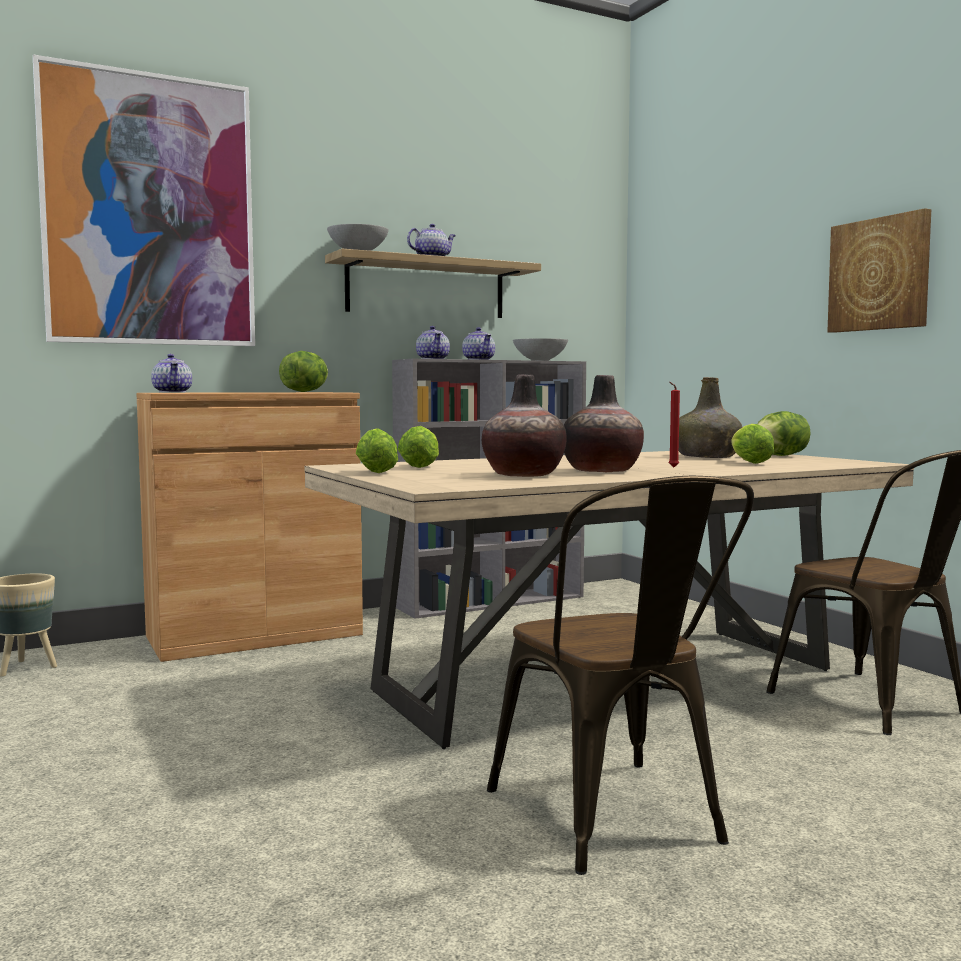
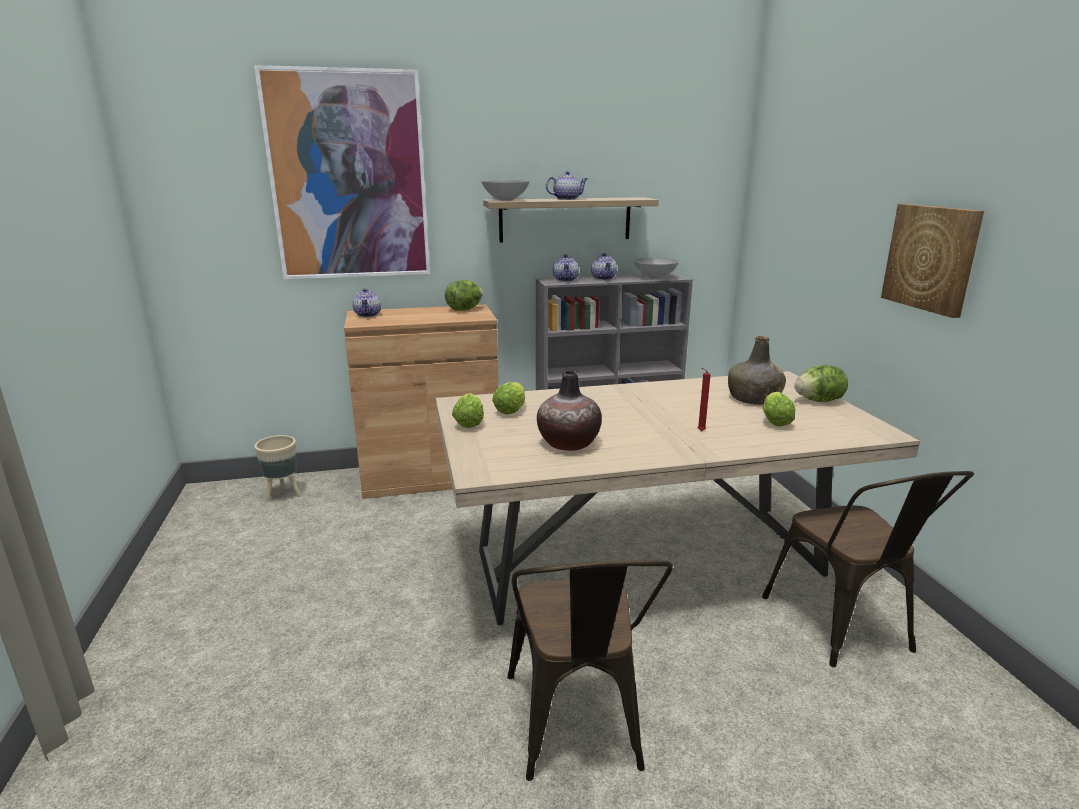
camera: 15 degrees right, 15 degrees up
vase [564,375,644,472] -> none

